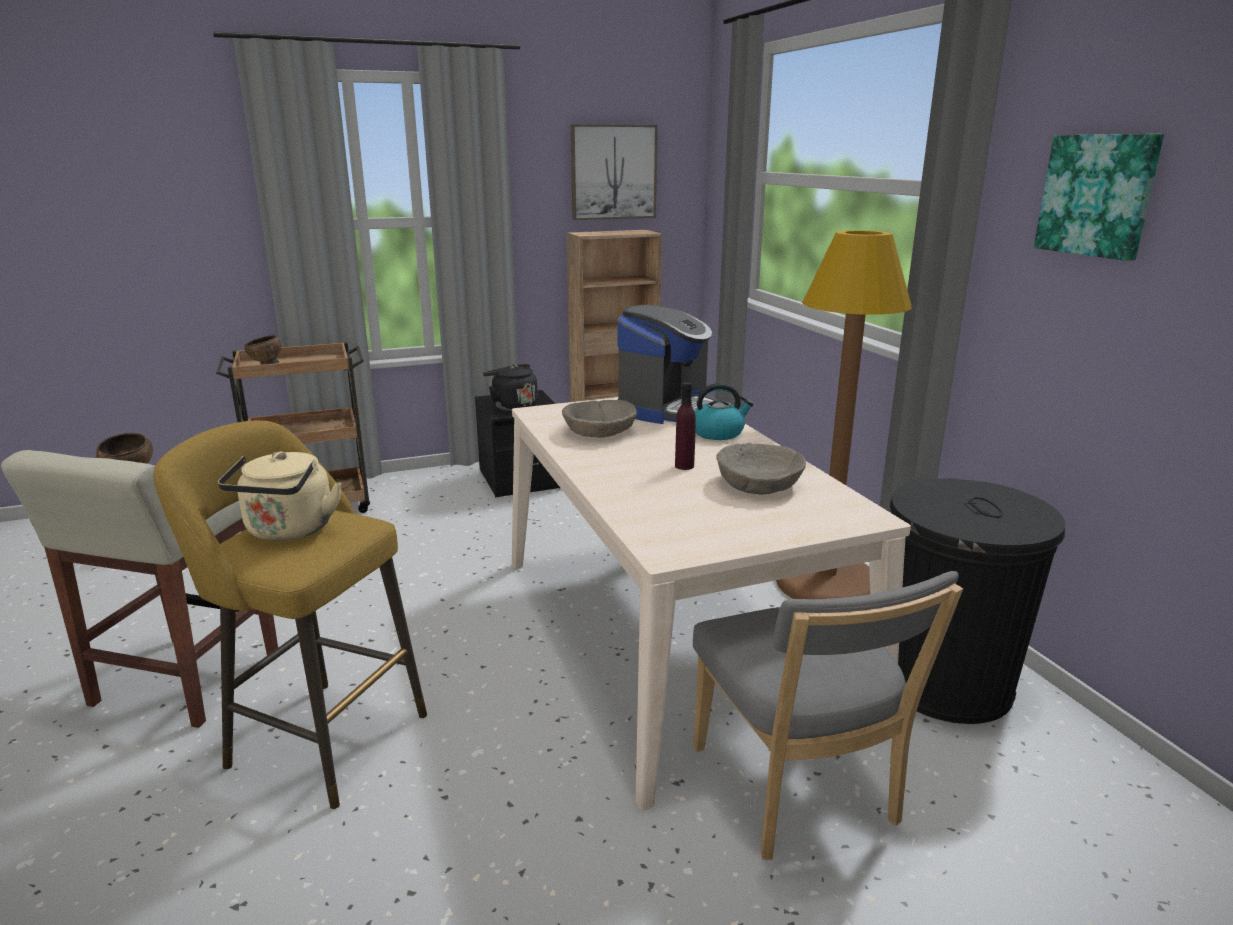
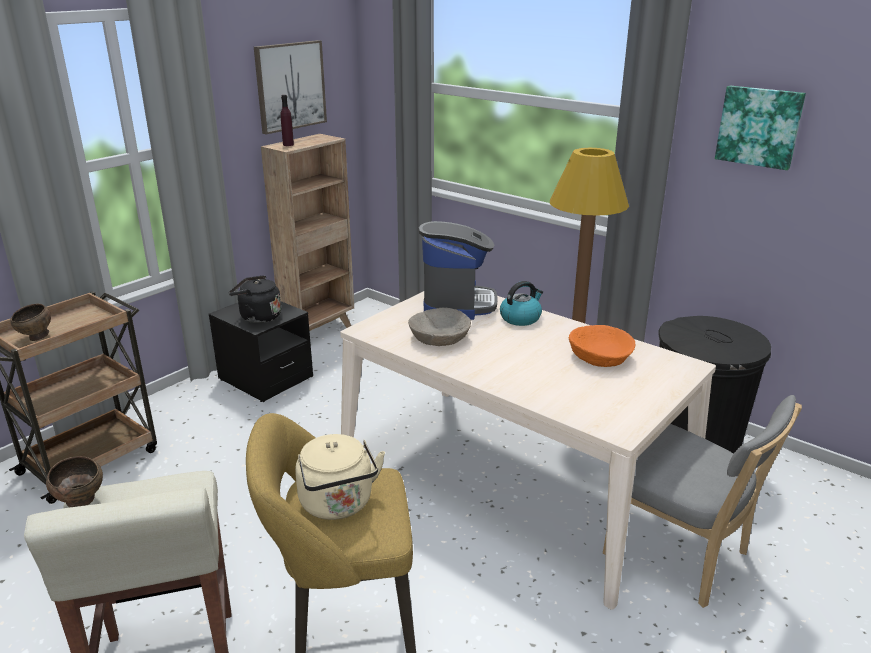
camera: 30 degrees left, 5 degrees up
purple bottle [675,382,696,470] -> purple bottle moved to [280,95,294,146]
beige bowl [717,443,806,495] -> orange bowl [569,325,635,367]

